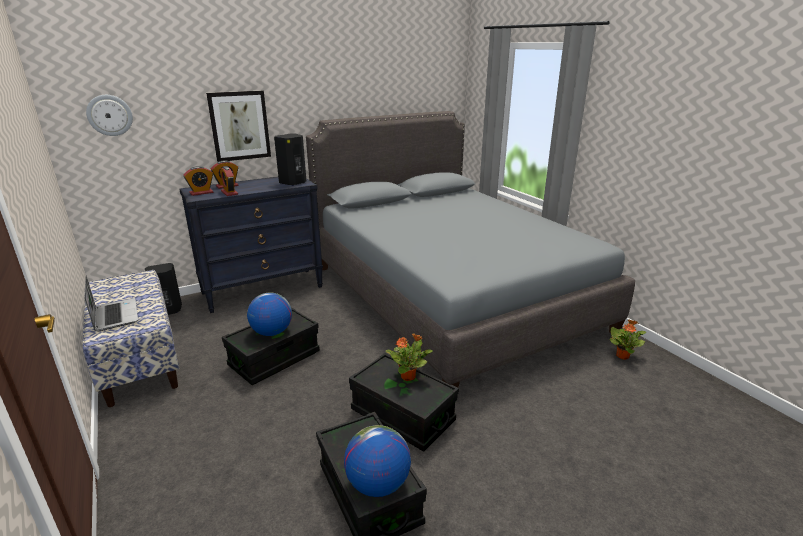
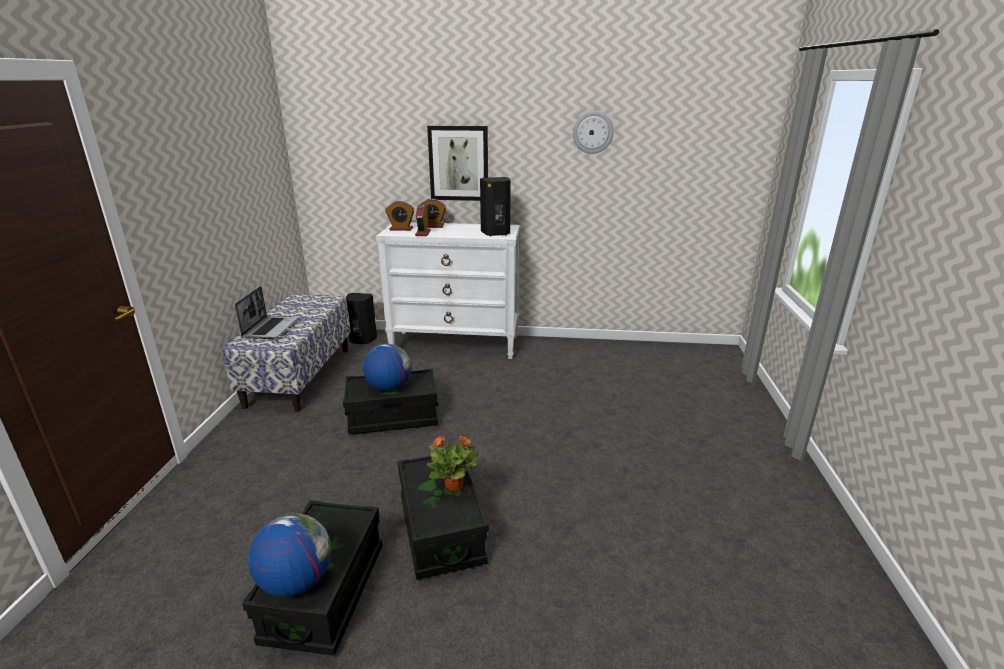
camera: 35 degrees right, 0 degrees up
wall clock [86,95,133,136] -> wall clock moved to [573,111,614,154]
black dresser [179,177,323,313] -> white dresser [376,222,520,359]
grey bed [306,111,635,387] -> none
potted plant [610,319,646,360] -> none

